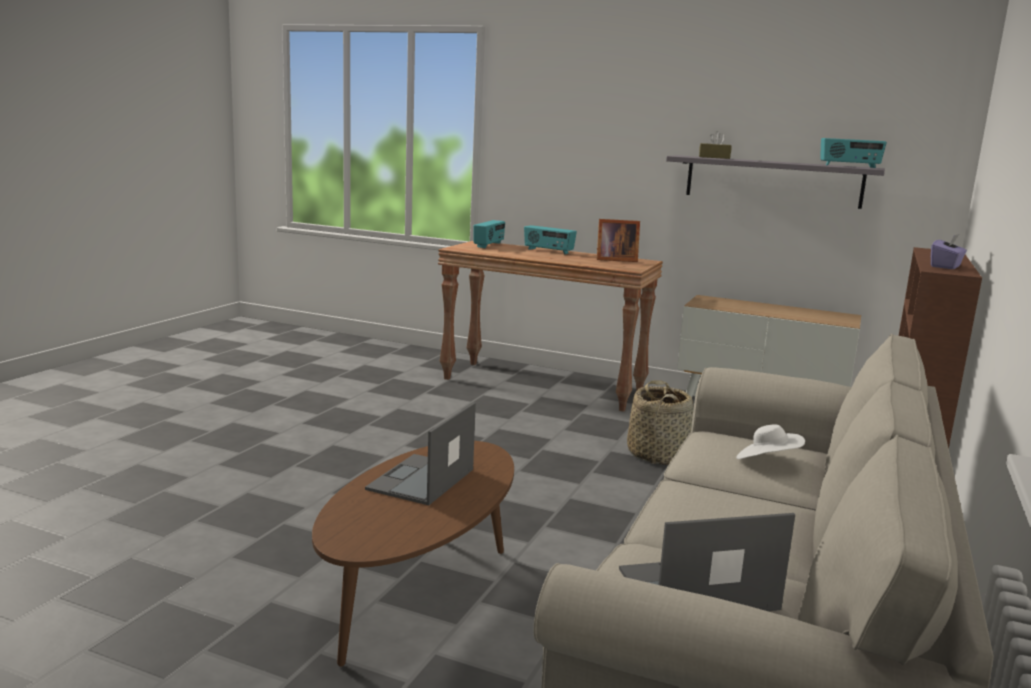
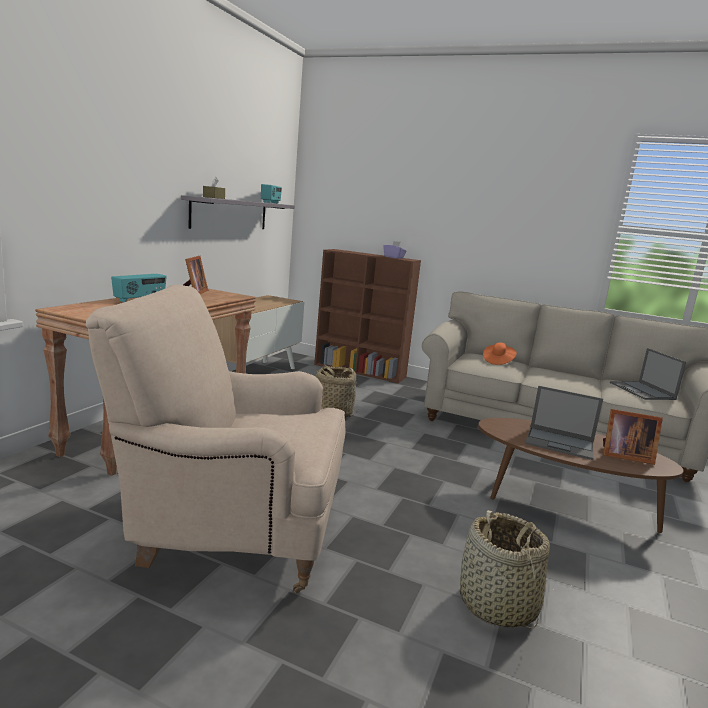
camera: 90 degrees left, 0 degrees up
radio [473,220,505,248] -> none
white hat [736,424,805,459] -> orange hat [483,343,517,365]
none -> beige armchair [86,285,345,593]
none -> basket [460,510,550,628]
none -> picture frame [603,409,663,465]

